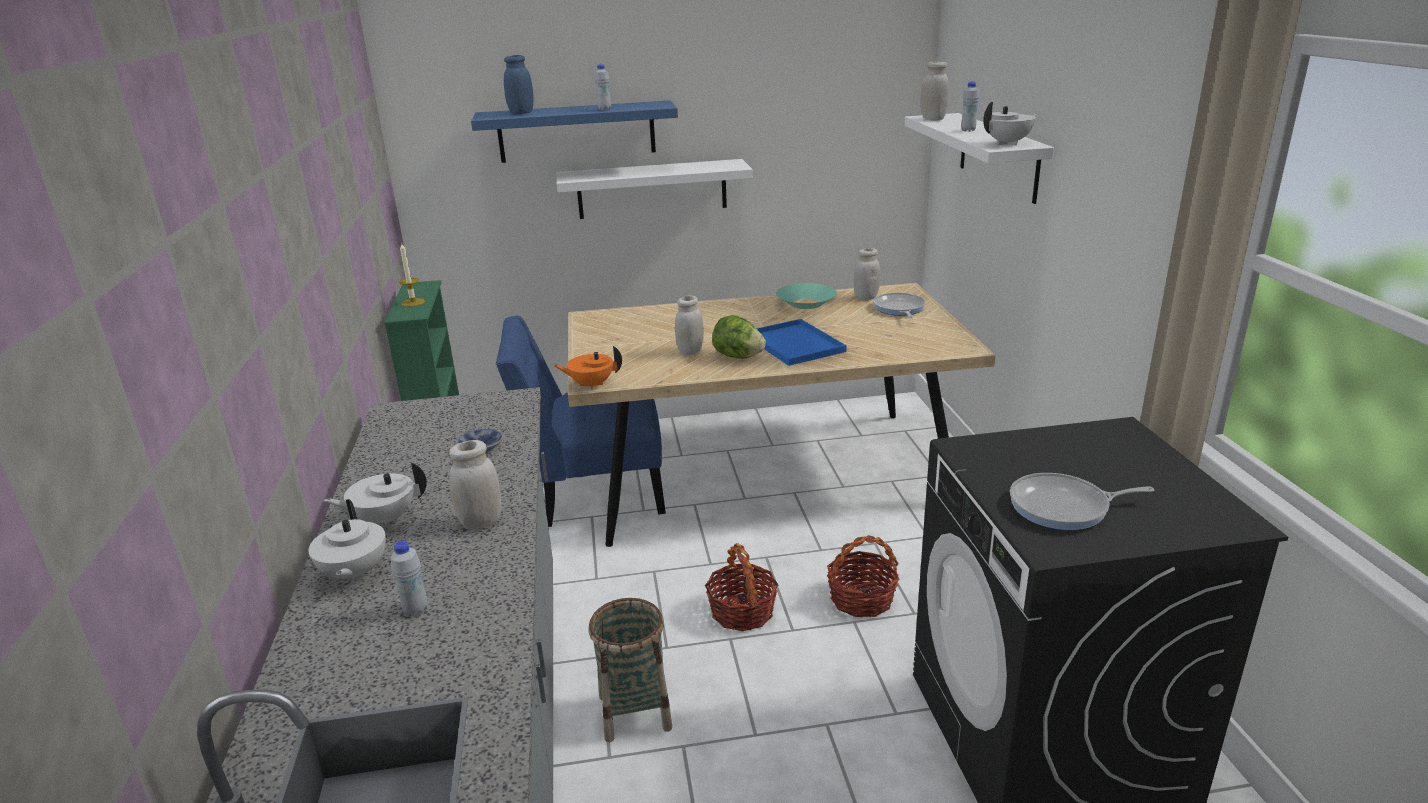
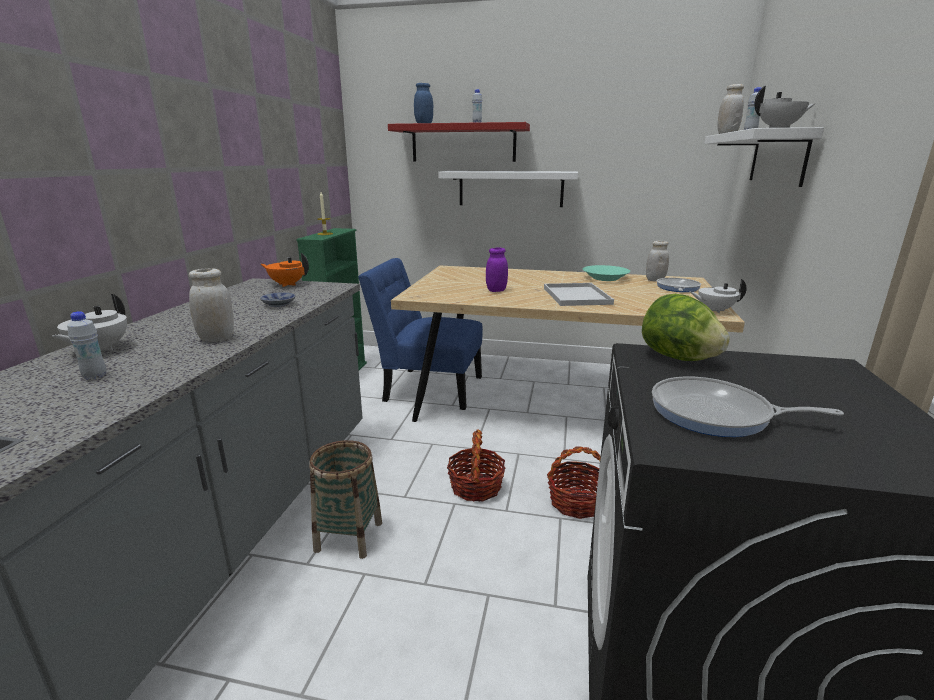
camera: 20 degrees right, 5 degrees down
white teapot [323,462,427,528] -> white teapot moved to [689,279,747,313]
blue shelf [471,100,678,163] -> red shelf [388,122,530,162]
orange teapot [553,346,622,390] -> orange teapot moved to [261,253,309,287]
white jar [675,295,704,355] -> purple jar [486,248,508,292]
lettuce [712,315,766,359] -> lettuce moved to [642,294,730,361]
blue tray [757,319,847,366] -> white tray [544,283,614,306]

